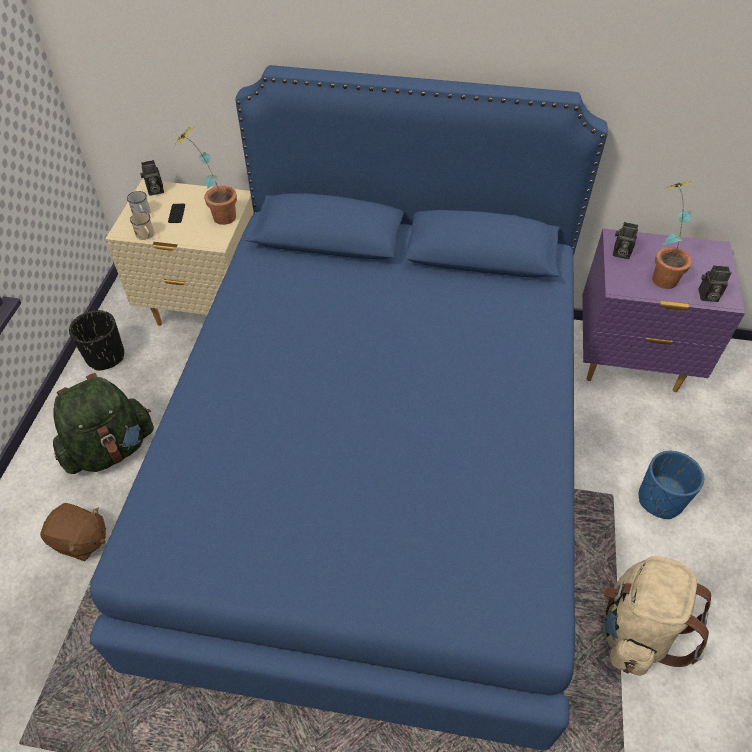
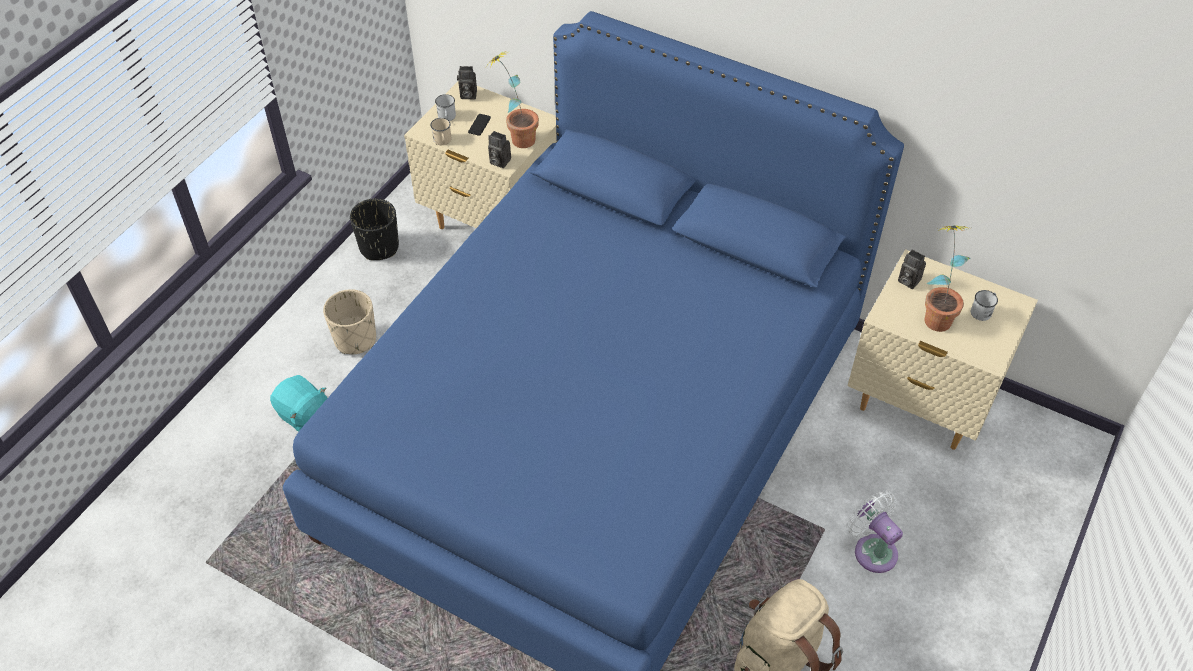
camera: 20 degrees right, 0 degrees up
brown plush toy [40,503,106,562] -> turquoise plush toy [270,375,328,432]
green backpack [53,373,154,474] -> beige planter [323,289,376,354]
purple nightstand [582,229,745,392] -> beige nightstand [848,249,1038,450]
blue planter [639,451,704,519] -> white fan [847,491,903,573]
camera [699,265,732,302] -> camera moved to [488,131,511,168]
none -> white mug [971,290,998,321]

